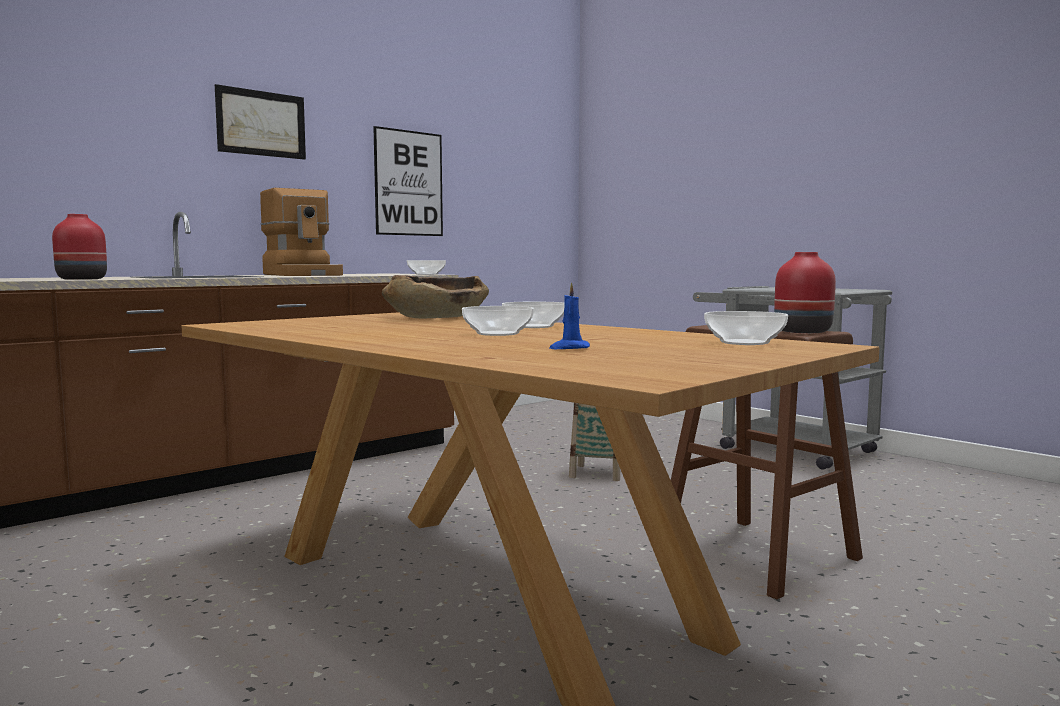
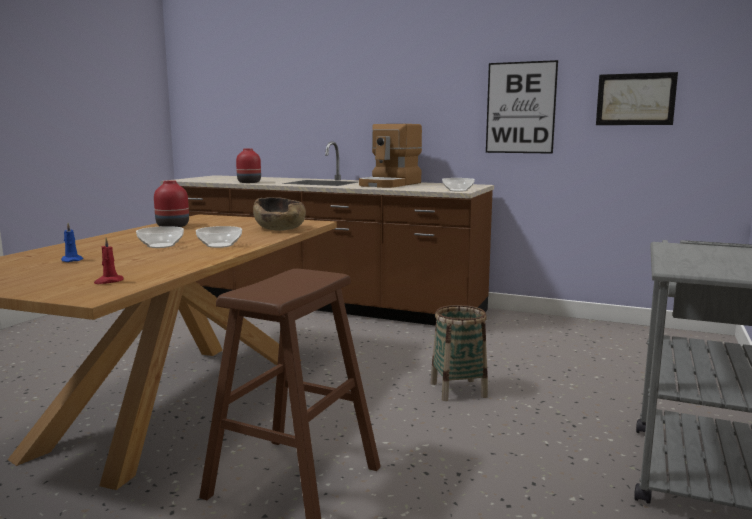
camera: 65 degrees right, 5 degrees up
picture [215,84,306,160] -> picture moved to [596,72,678,125]
bowl [704,311,788,345] -> red candle [94,238,124,284]
red vase [774,252,836,333] -> red vase moved to [154,180,189,227]

